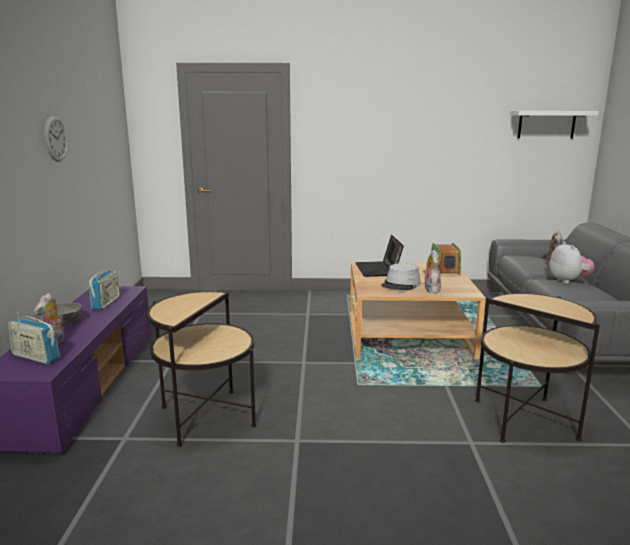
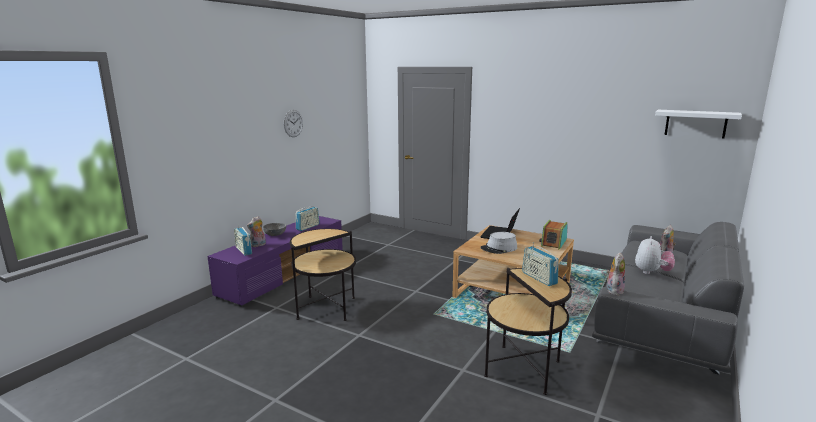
camera: 30 degrees right, 0 degrees up
plush toy [423,250,441,293] -> plush toy moved to [606,253,625,295]
none -> radio [522,242,559,286]

